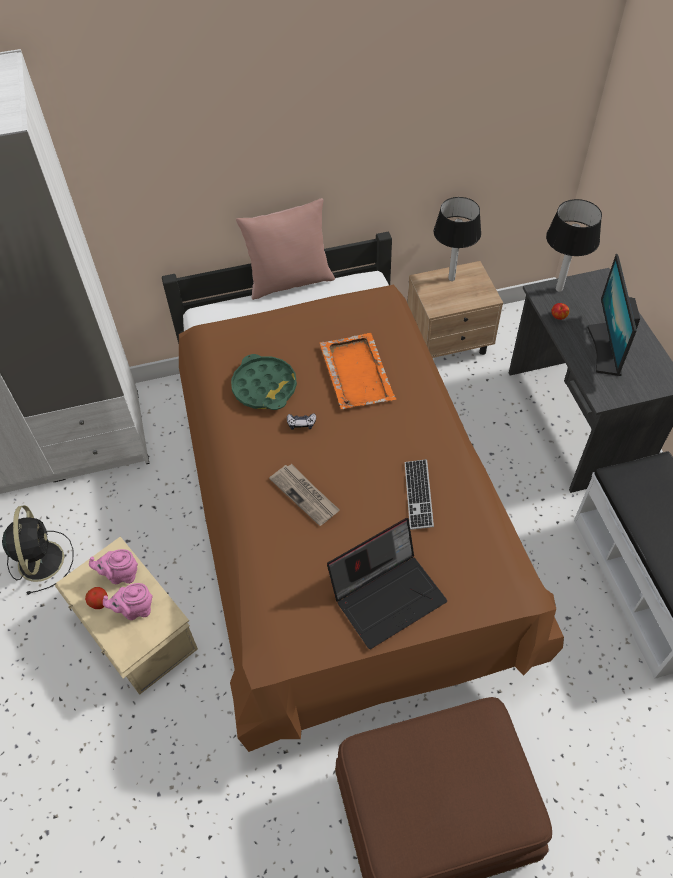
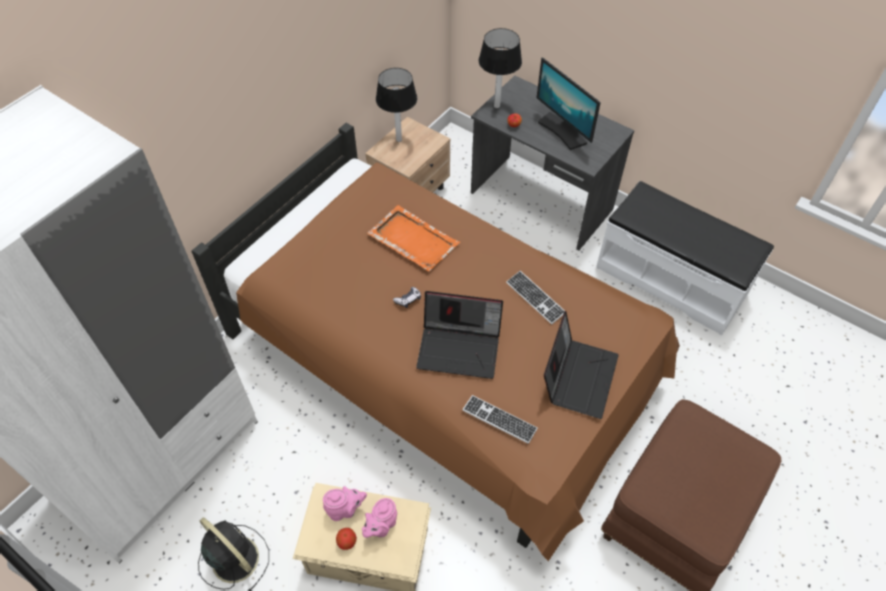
camera: 40 degrees left, 0 degrees up
pink teapot [89,549,138,584] -> pink teapot turned 150 degrees counterclockwise [323,486,367,521]
green tray [231,354,297,410] -> none
pink pillow [236,198,335,300] -> none
newspaper [269,464,340,526] -> laptop [416,291,503,379]
none -> keyboard [462,395,538,444]

